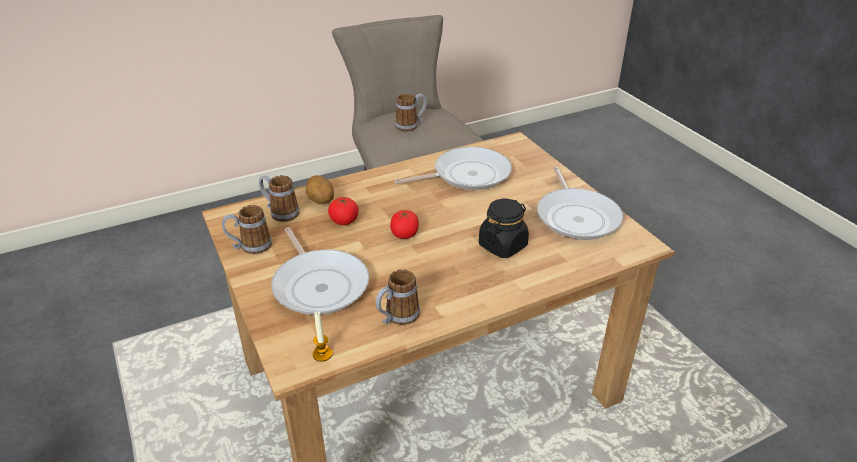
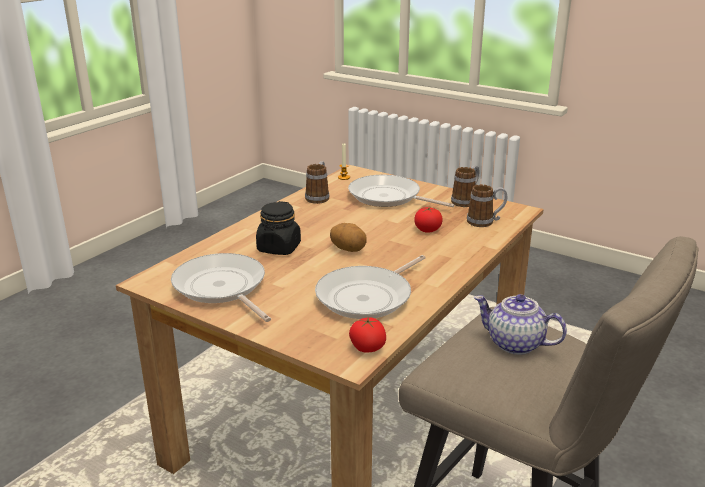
camera: 150 degrees right, 10 degrees down
potato [306,175,334,204] -> potato moved to [330,223,367,252]
tomato [390,210,419,239] -> tomato moved to [349,316,386,353]
mug [395,93,427,132] -> teapot [474,294,567,355]

